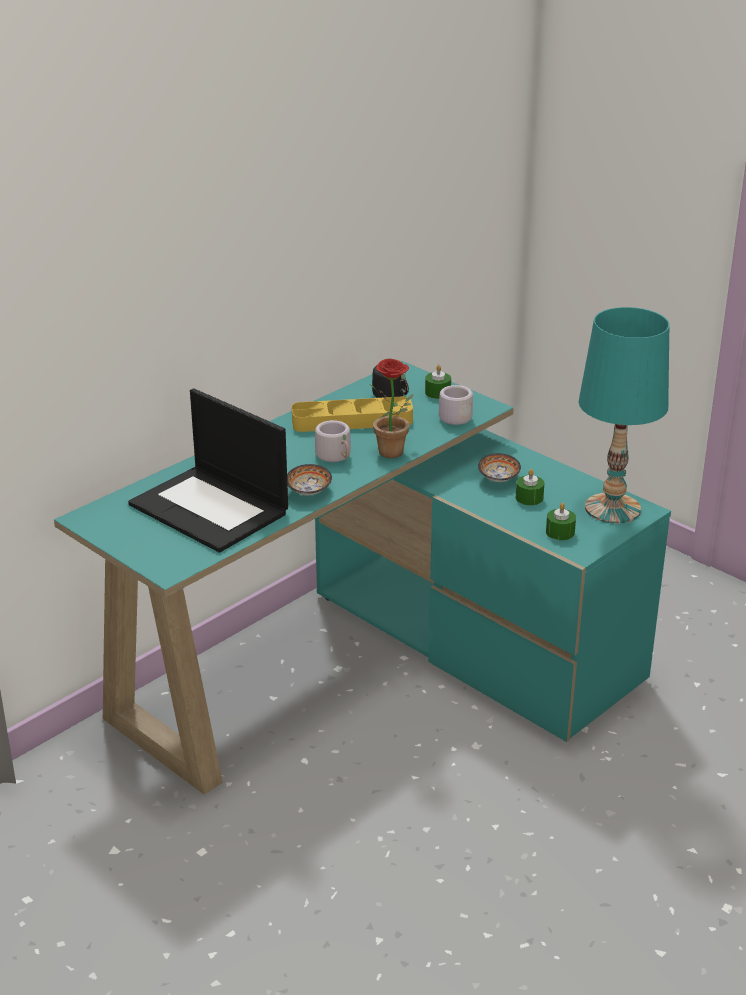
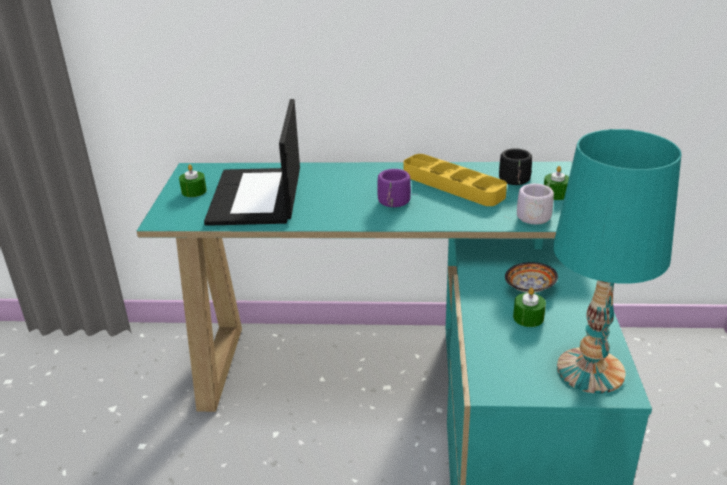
camera: 50 degrees right, 0 degrees up
bowl [287,464,332,496] -> none
grey mug [315,420,351,462] -> purple mug [377,169,414,207]
potted plant [369,358,413,458] -> none
green candle [546,503,576,540] -> green candle moved to [179,164,207,197]

